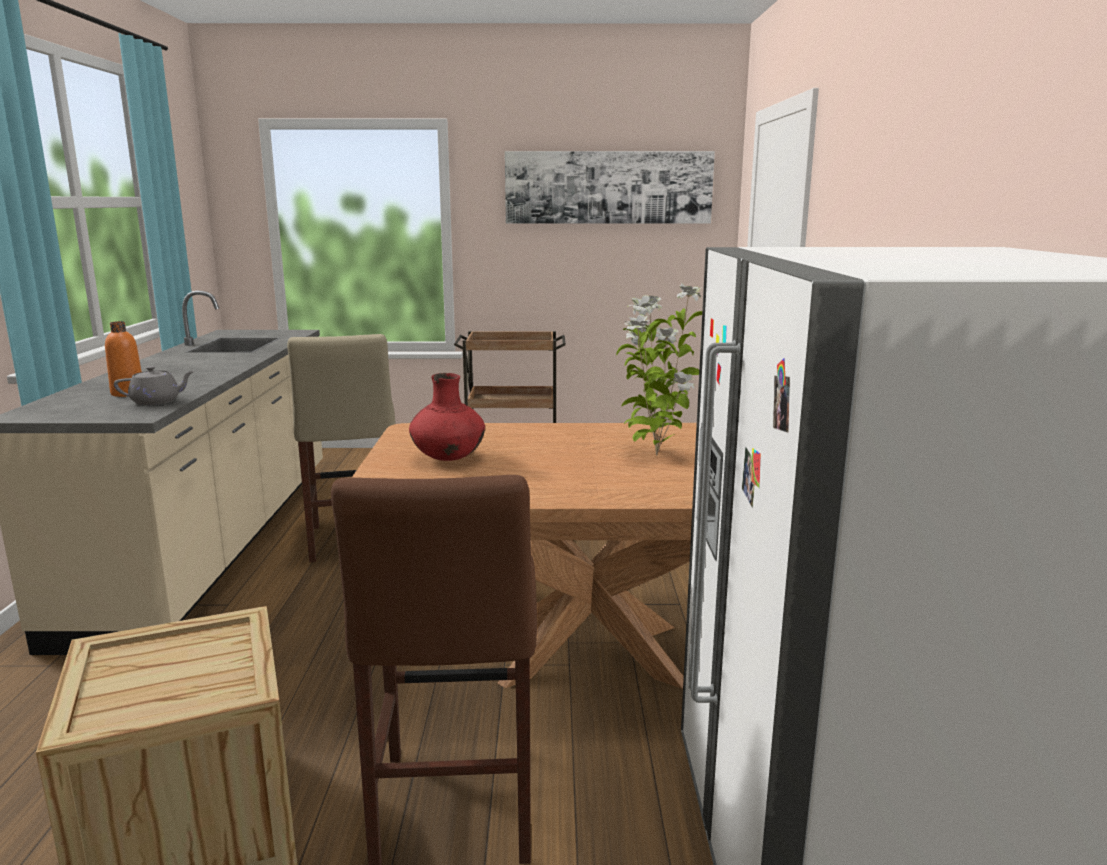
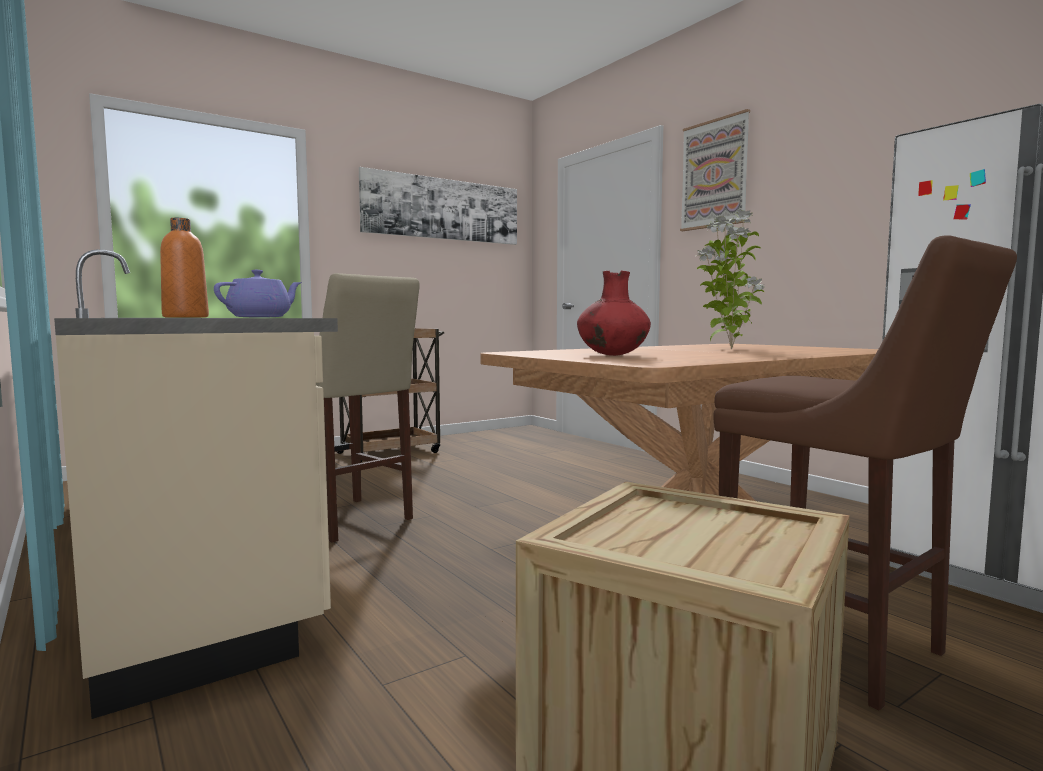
camera: 35 degrees left, 10 degrees down
grey teapot [114,366,195,405] -> purple teapot [214,270,302,317]
none -> picture [680,109,750,231]

